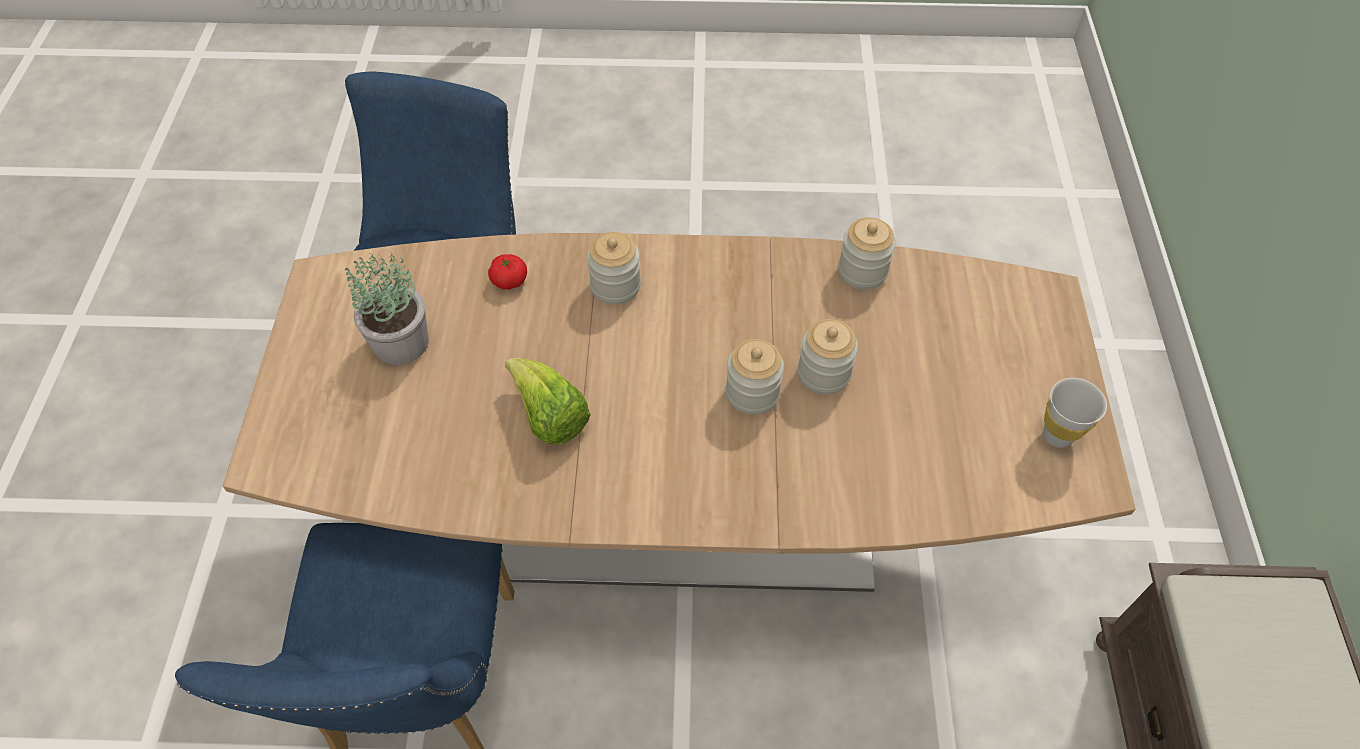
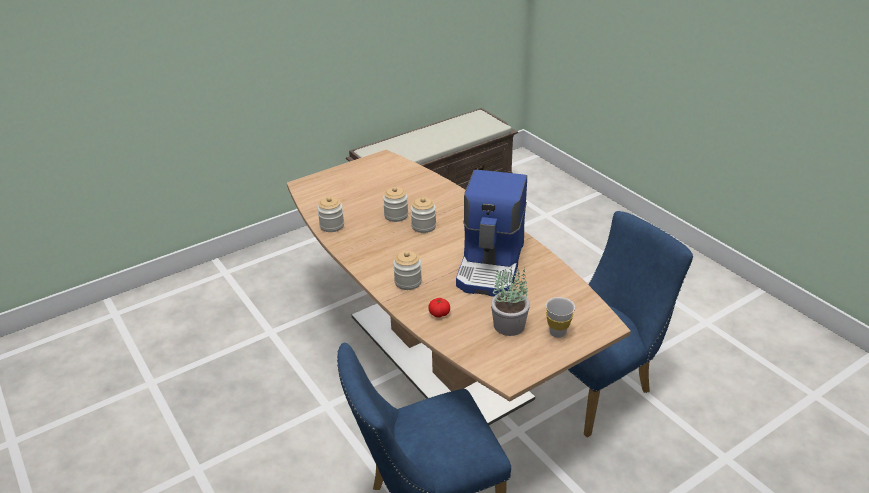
camera: 125 degrees left, 20 degrees down
lettuce [505,358,591,445] -> coffee machine [456,170,527,297]
white cup [1043,378,1107,448] -> white cup moved to [546,297,575,338]

